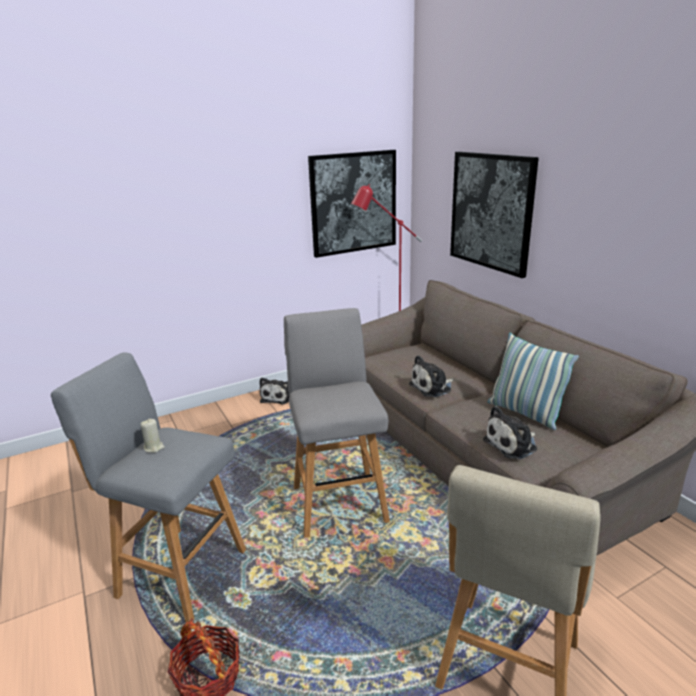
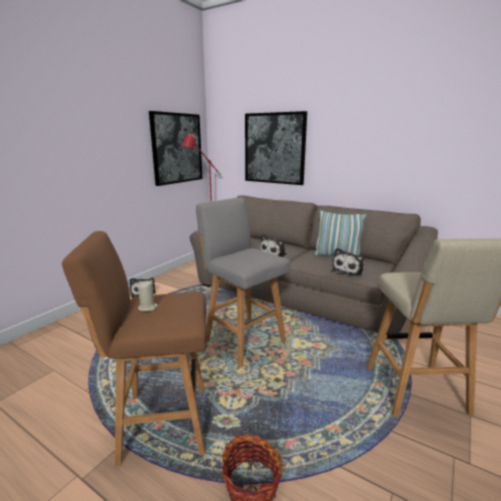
camera: 30 degrees left, 5 degrees down
grey stool [51,352,246,623] -> brown stool [62,231,207,467]

